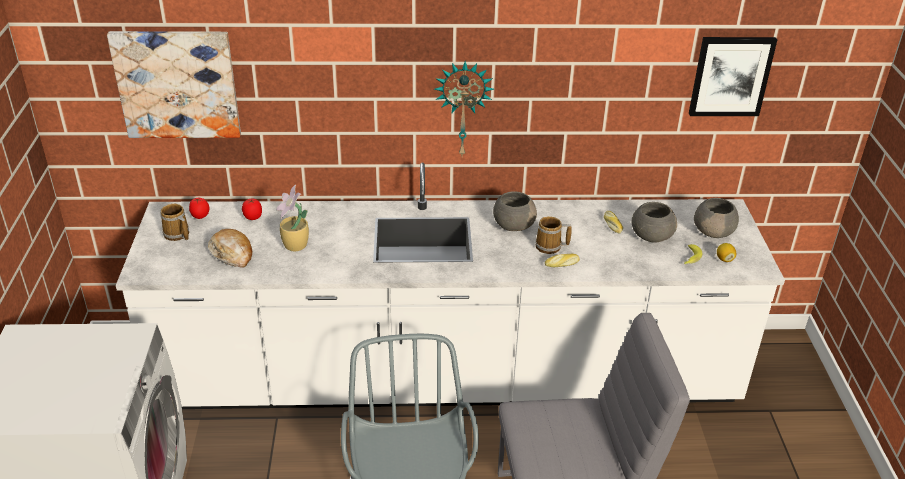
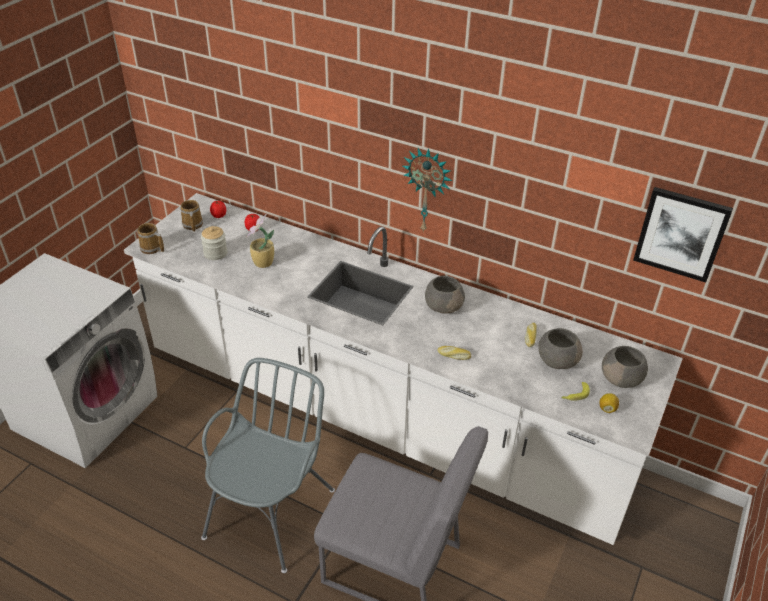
camera: 30 degrees right, 5 degrees up
picture [107,31,241,138] -> none
bread [208,229,252,268] -> jar [201,226,227,260]
mug [536,216,572,254] -> mug moved to [137,223,164,254]

